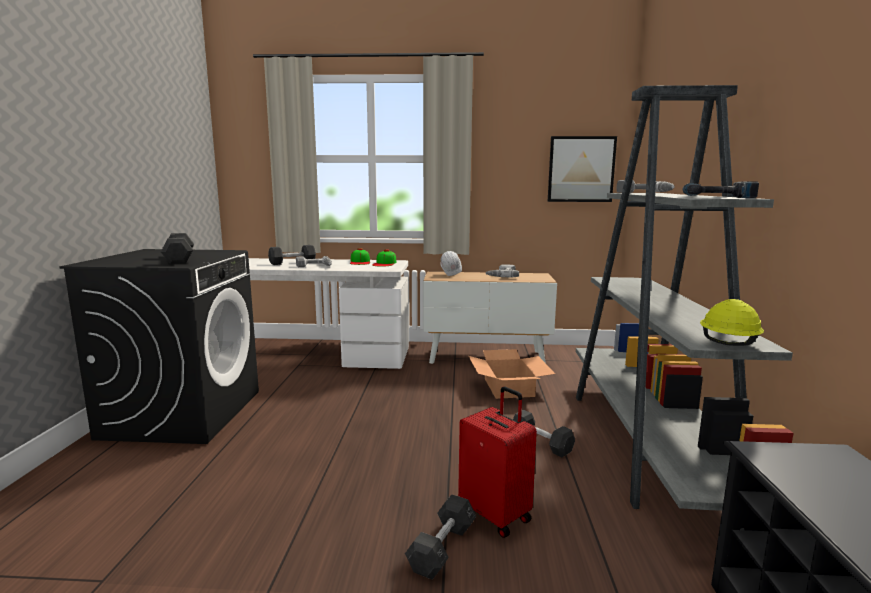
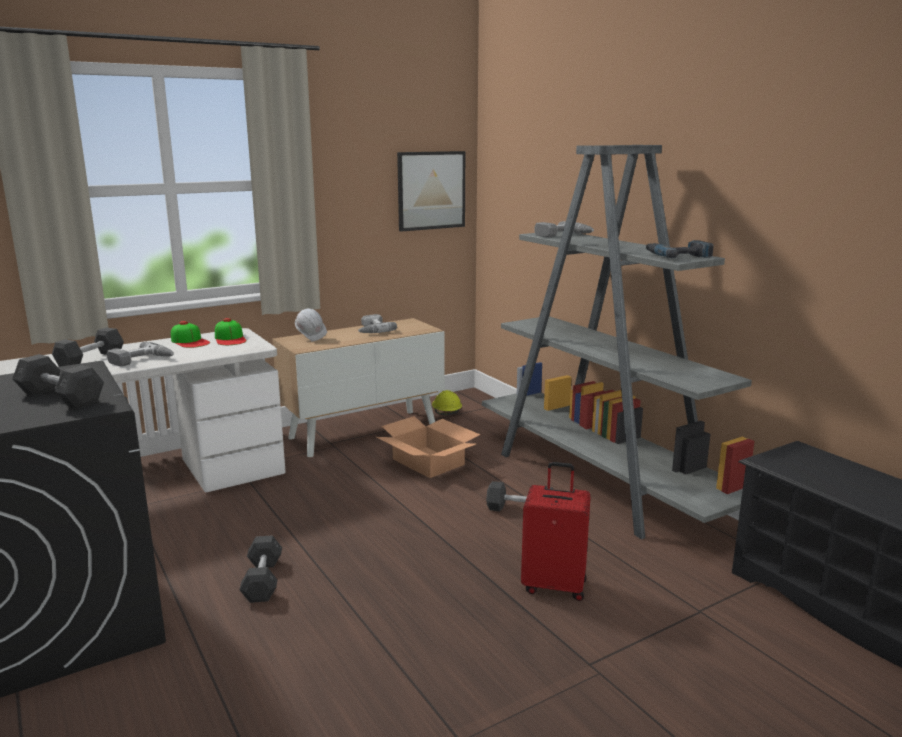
camera: 35 degrees left, 5 degrees up
grey dumbbell [405,494,476,580] -> grey dumbbell moved to [240,535,282,603]
yellow hard hat [700,299,764,346] -> yellow hard hat moved to [432,390,462,415]

